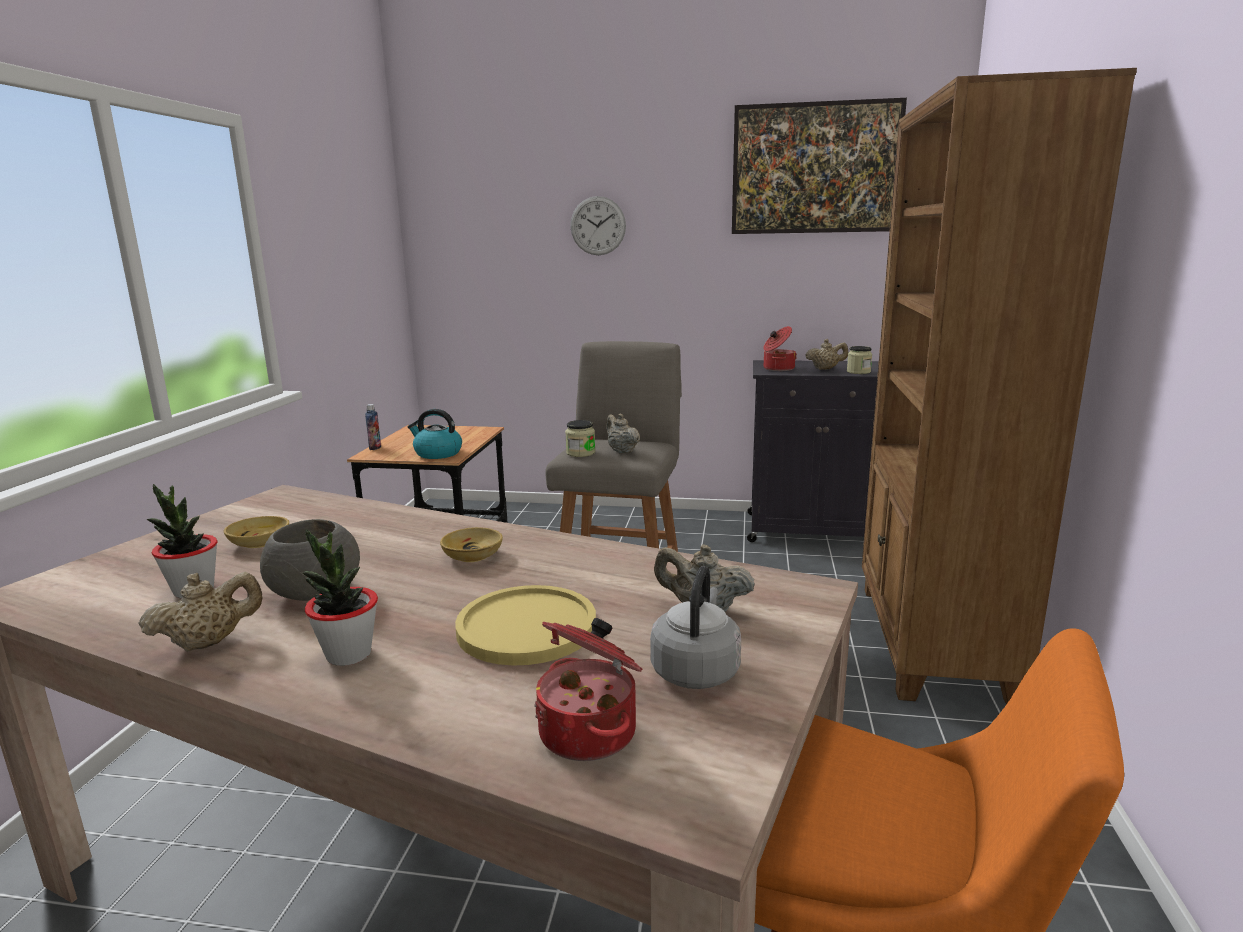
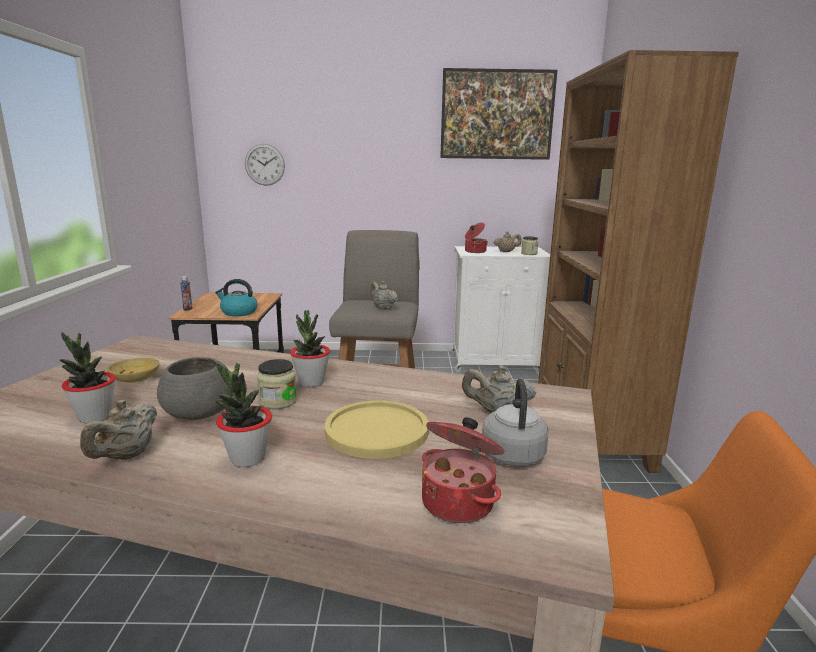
camera: 10 degrees left, 0 degrees up
beige teapot [138,572,262,652] -> beige teapot turned 150 degrees clockwise [80,400,157,460]
beige bowl [440,527,503,562] -> potted plant [290,310,330,387]
jar [565,420,595,457] -> jar moved to [257,359,297,409]
wall clock [570,196,626,255] -> wall clock moved to [245,144,285,186]
black cabinet [747,360,879,542] -> white cabinet [450,246,550,373]

